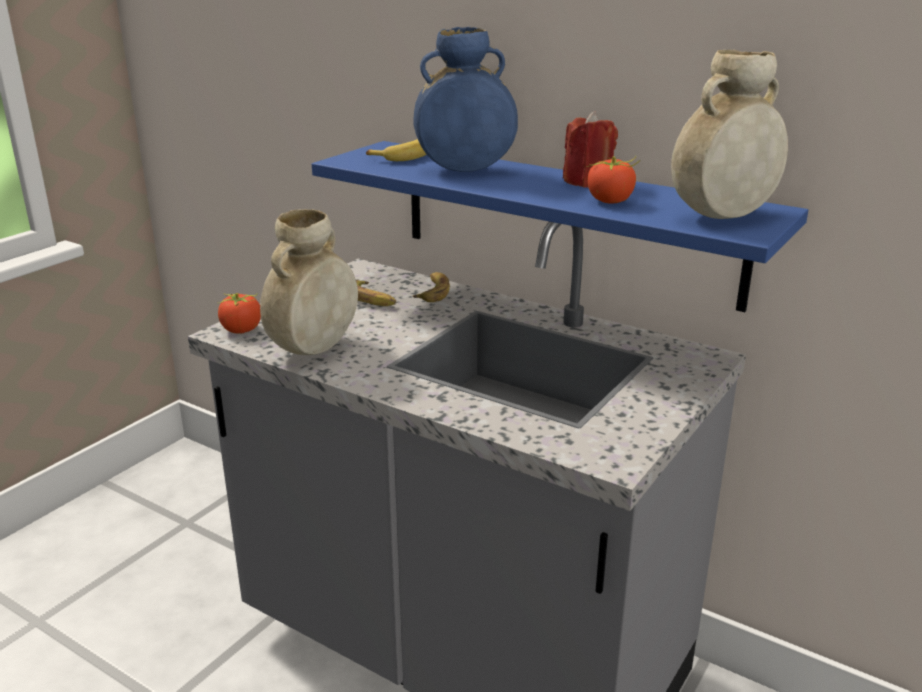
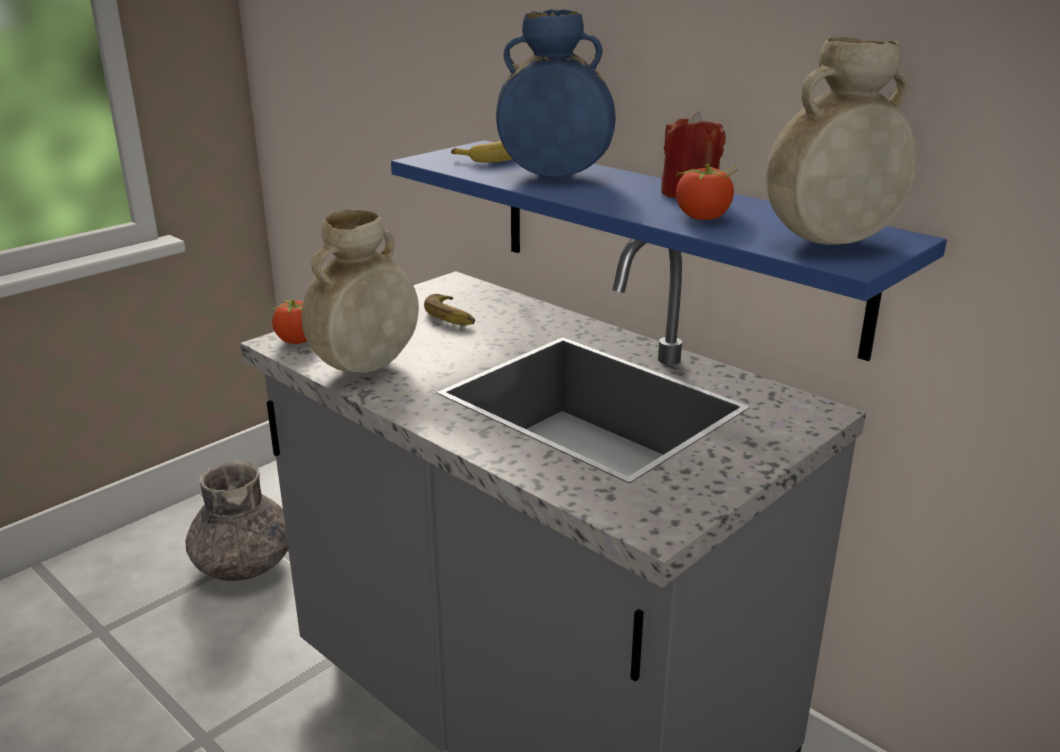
camera: 10 degrees right, 0 degrees up
banana [413,272,450,302] -> none
none -> grey vase [185,461,288,581]

